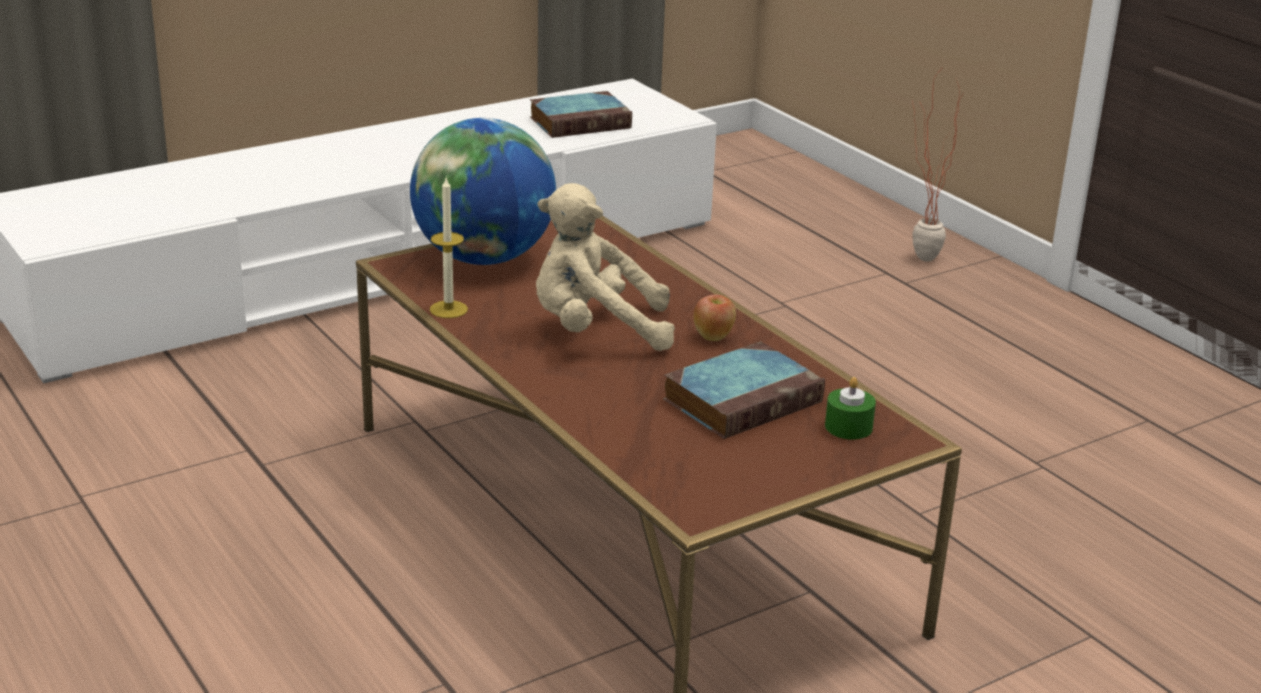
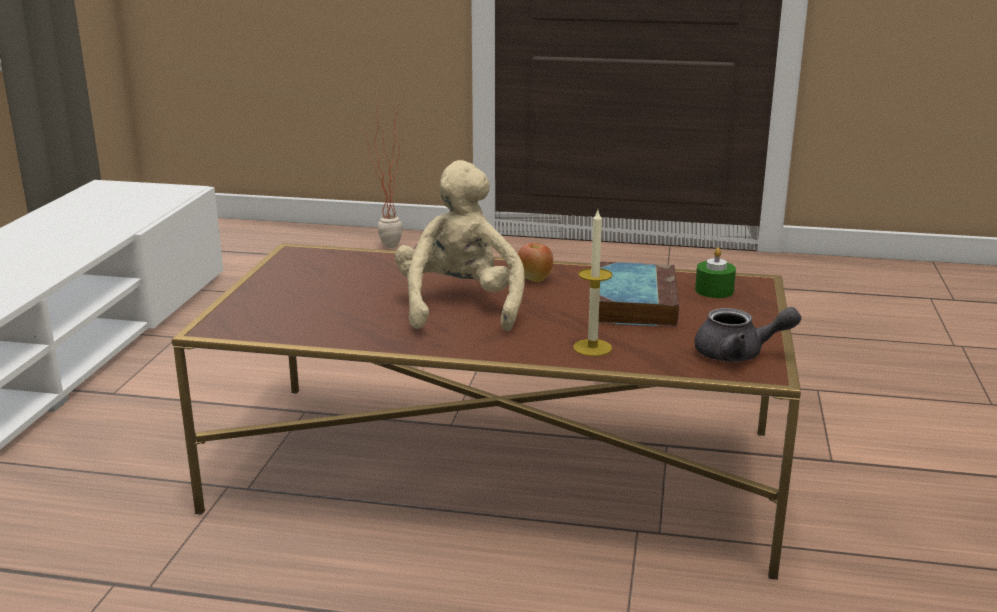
camera: 45 degrees left, 5 degrees down
globe [410,118,556,265] -> none
candle [430,178,468,318] -> candle moved to [573,210,613,356]
book [530,91,632,138] -> none
beige plush toy [536,183,675,351] -> beige plush toy turned 135 degrees clockwise [395,160,525,331]
none -> grey teapot [694,307,801,362]

